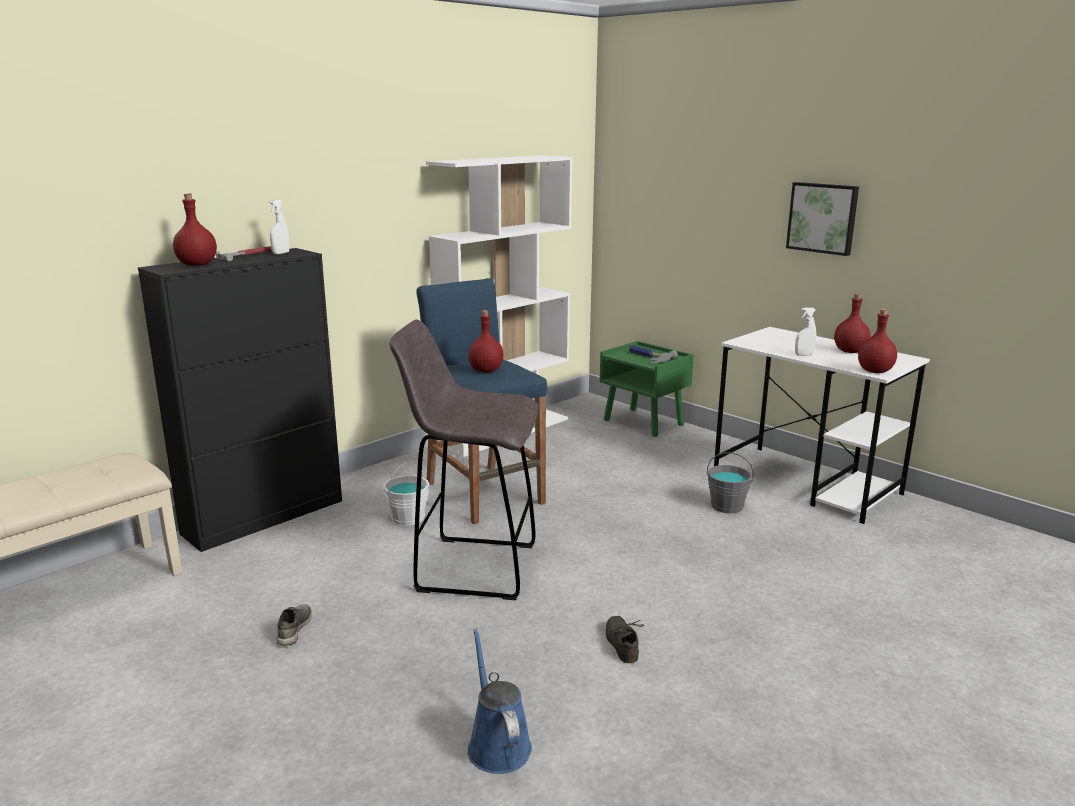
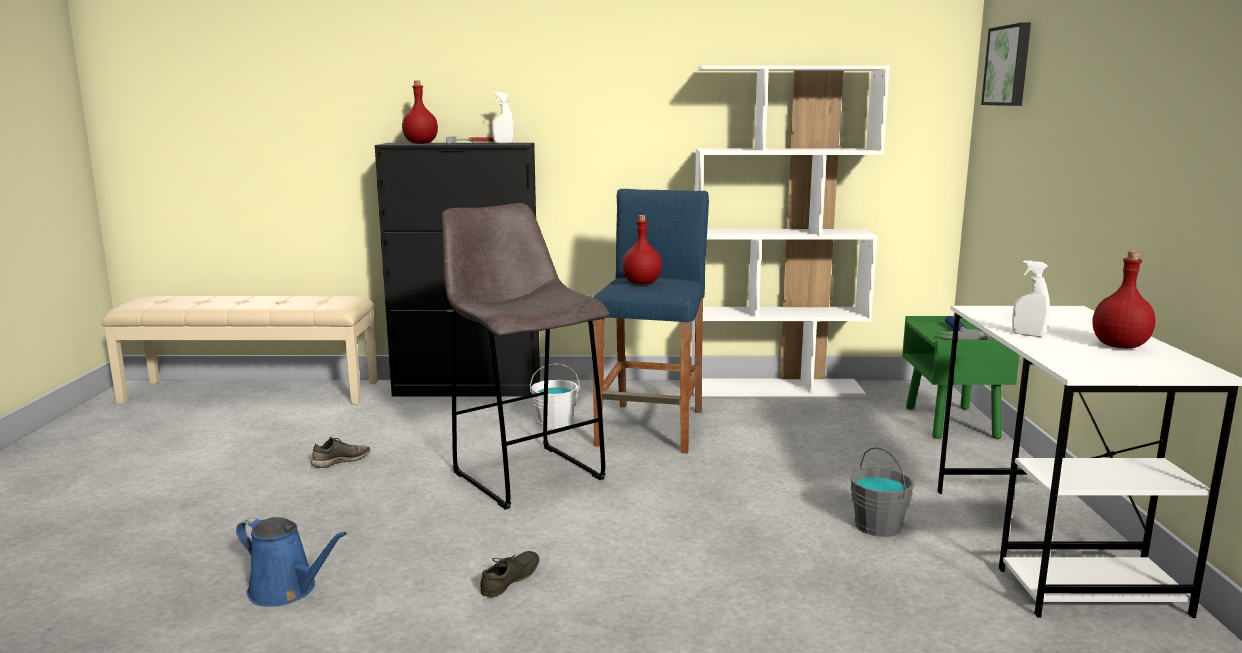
camera: 45 degrees right, 5 degrees down
blue watering can [468,628,532,774] -> blue watering can turned 90 degrees clockwise [236,517,347,607]
picture [786,182,859,256] -> picture moved to [981,23,1031,106]
red bottle [858,309,897,373] -> none

